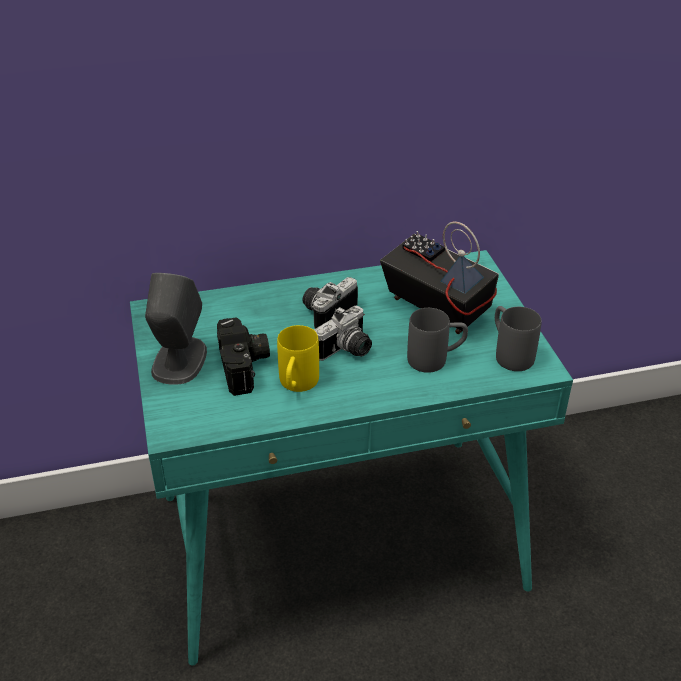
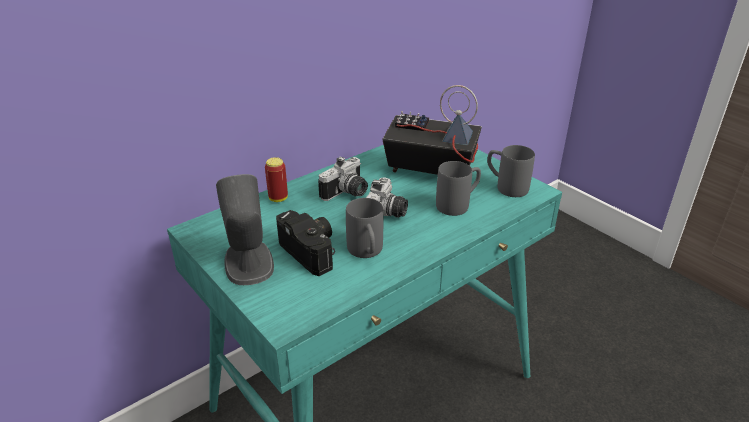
camera: 25 degrees left, 5 degrees down
yellow mug [277,325,319,392] -> grey mug [346,198,383,258]
camera [302,277,358,329] -> camera turned 150 degrees counterclockwise [318,156,368,201]
none -> can [265,157,288,202]

